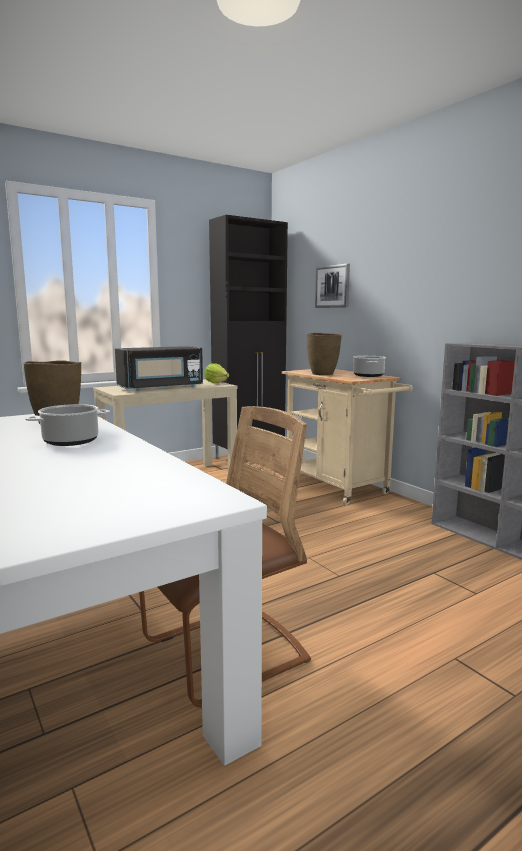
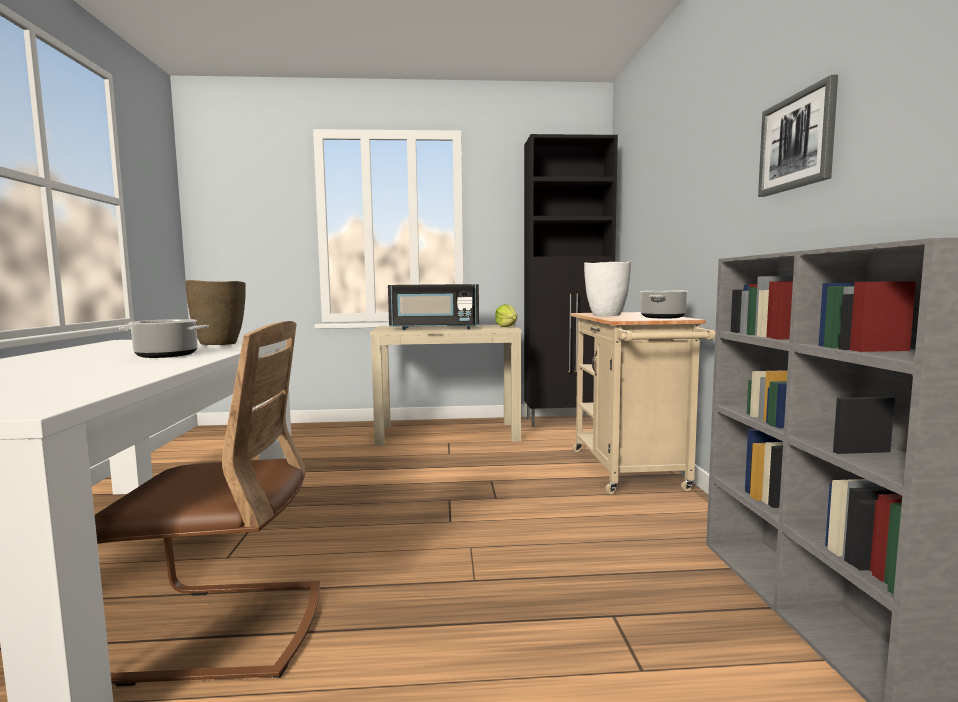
camera: 30 degrees right, 5 degrees down
brown vase [307,333,341,375] -> white vase [584,261,631,316]
picture [315,264,350,308] -> picture moved to [758,75,838,197]

